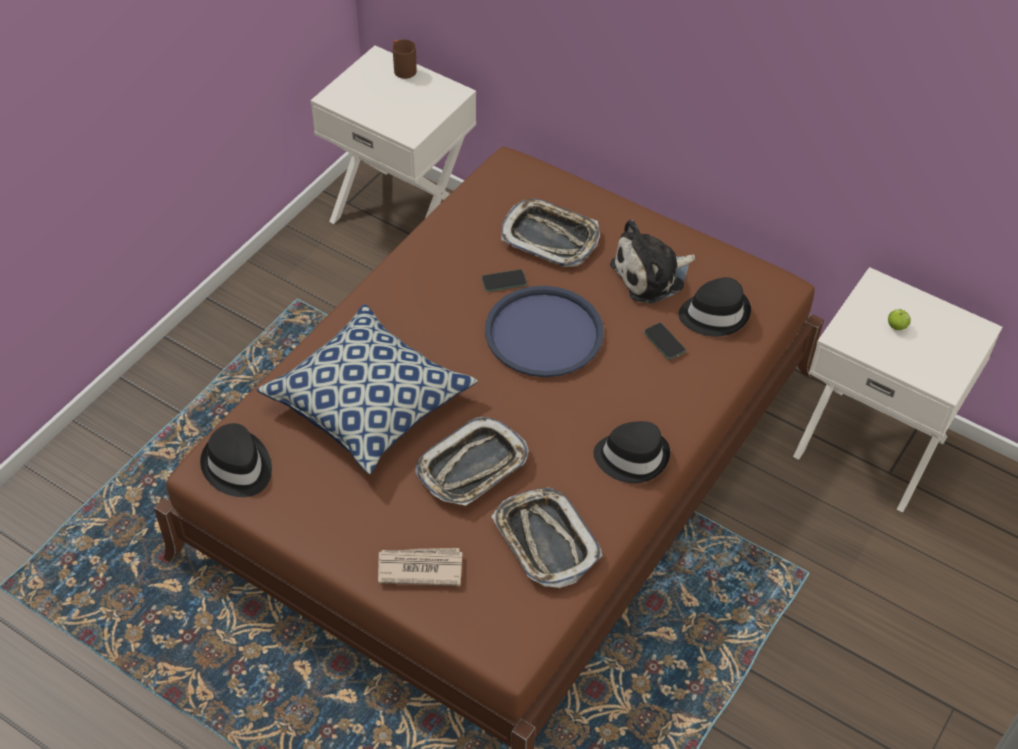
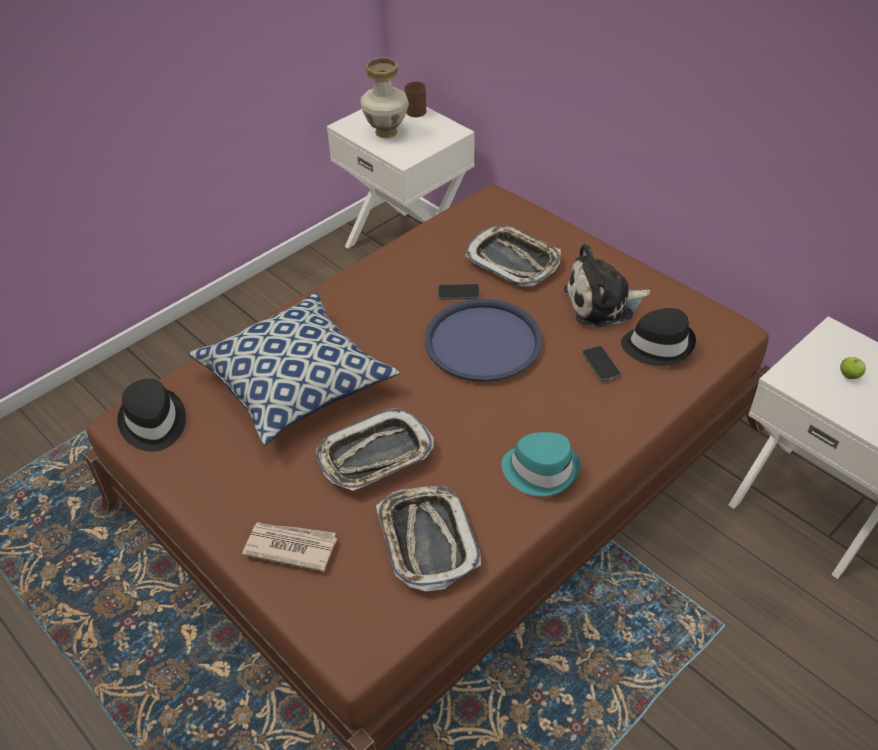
camera: 15 degrees right, 5 degrees down
black hat [593,421,670,483] -> turquoise hat [501,432,581,496]
none -> vase [360,58,409,138]

